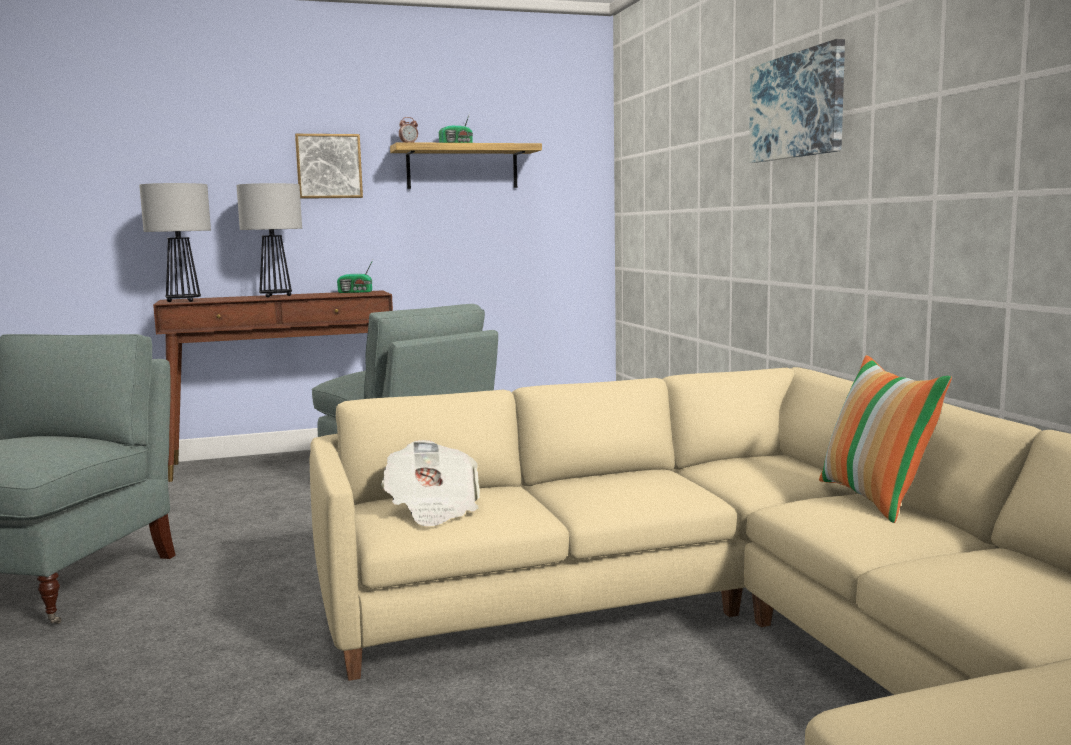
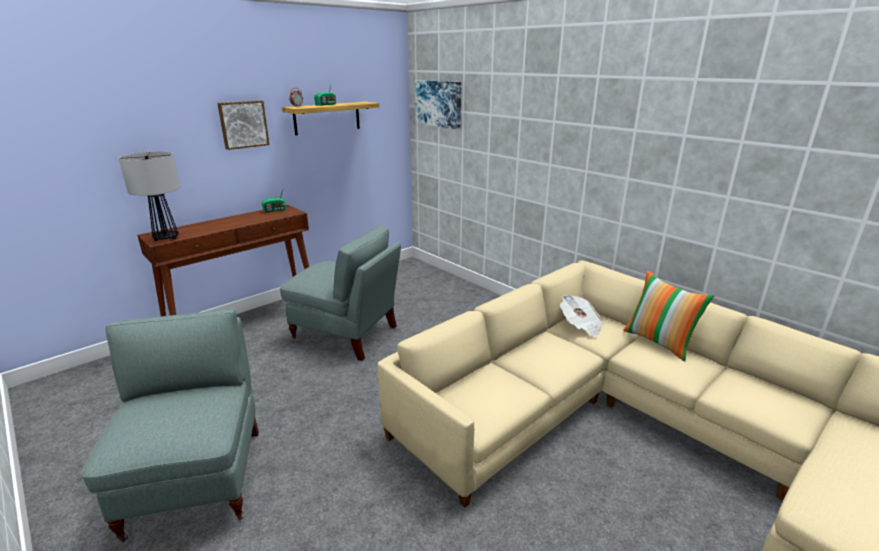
camera: 25 degrees left, 15 degrees up
table lamp [237,183,302,297] -> none
newspaper [381,440,480,527] -> newspaper moved to [560,295,604,337]
picture [749,39,845,163] -> picture moved to [415,80,461,129]

